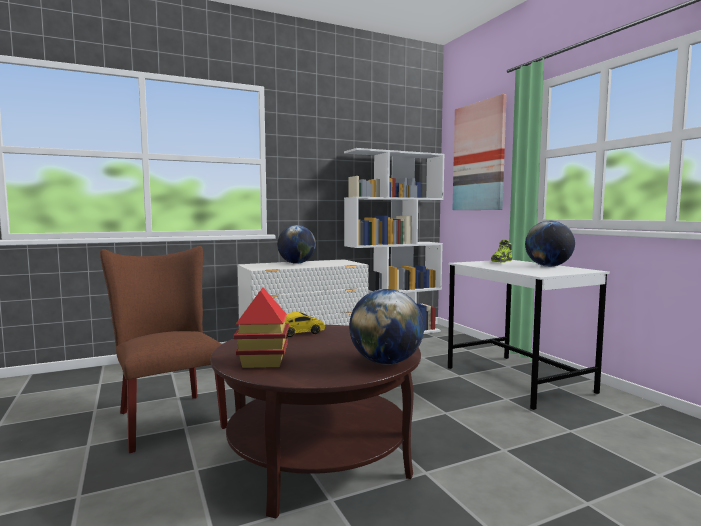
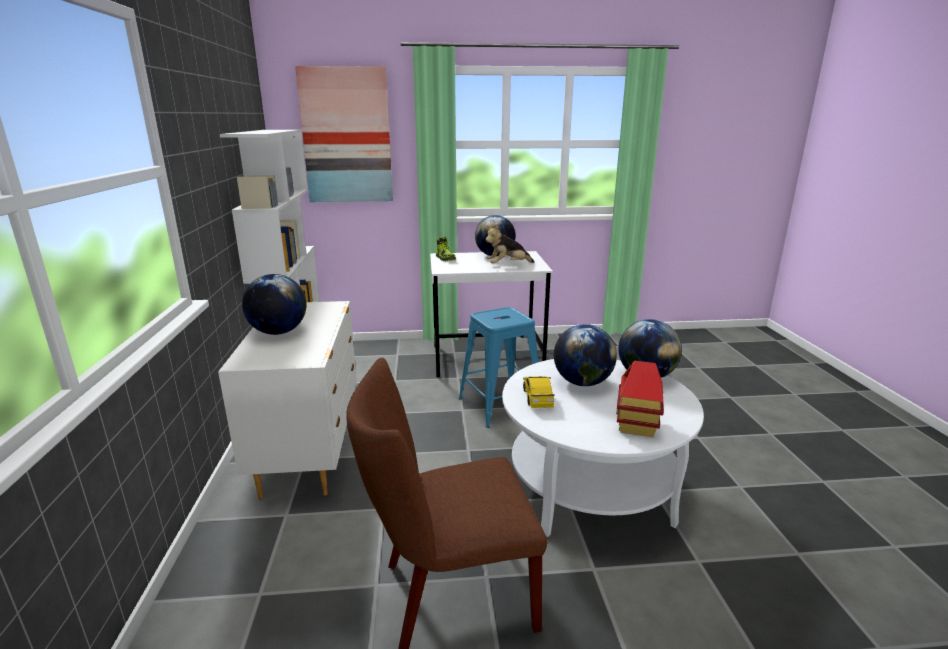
camera: 70 degrees left, 15 degrees up
brown coffee table [211,325,421,519] -> white coffee table [502,359,704,537]
none -> blue stool [459,307,538,428]
none -> plush toy [486,225,534,263]
none -> globe [554,324,617,386]

